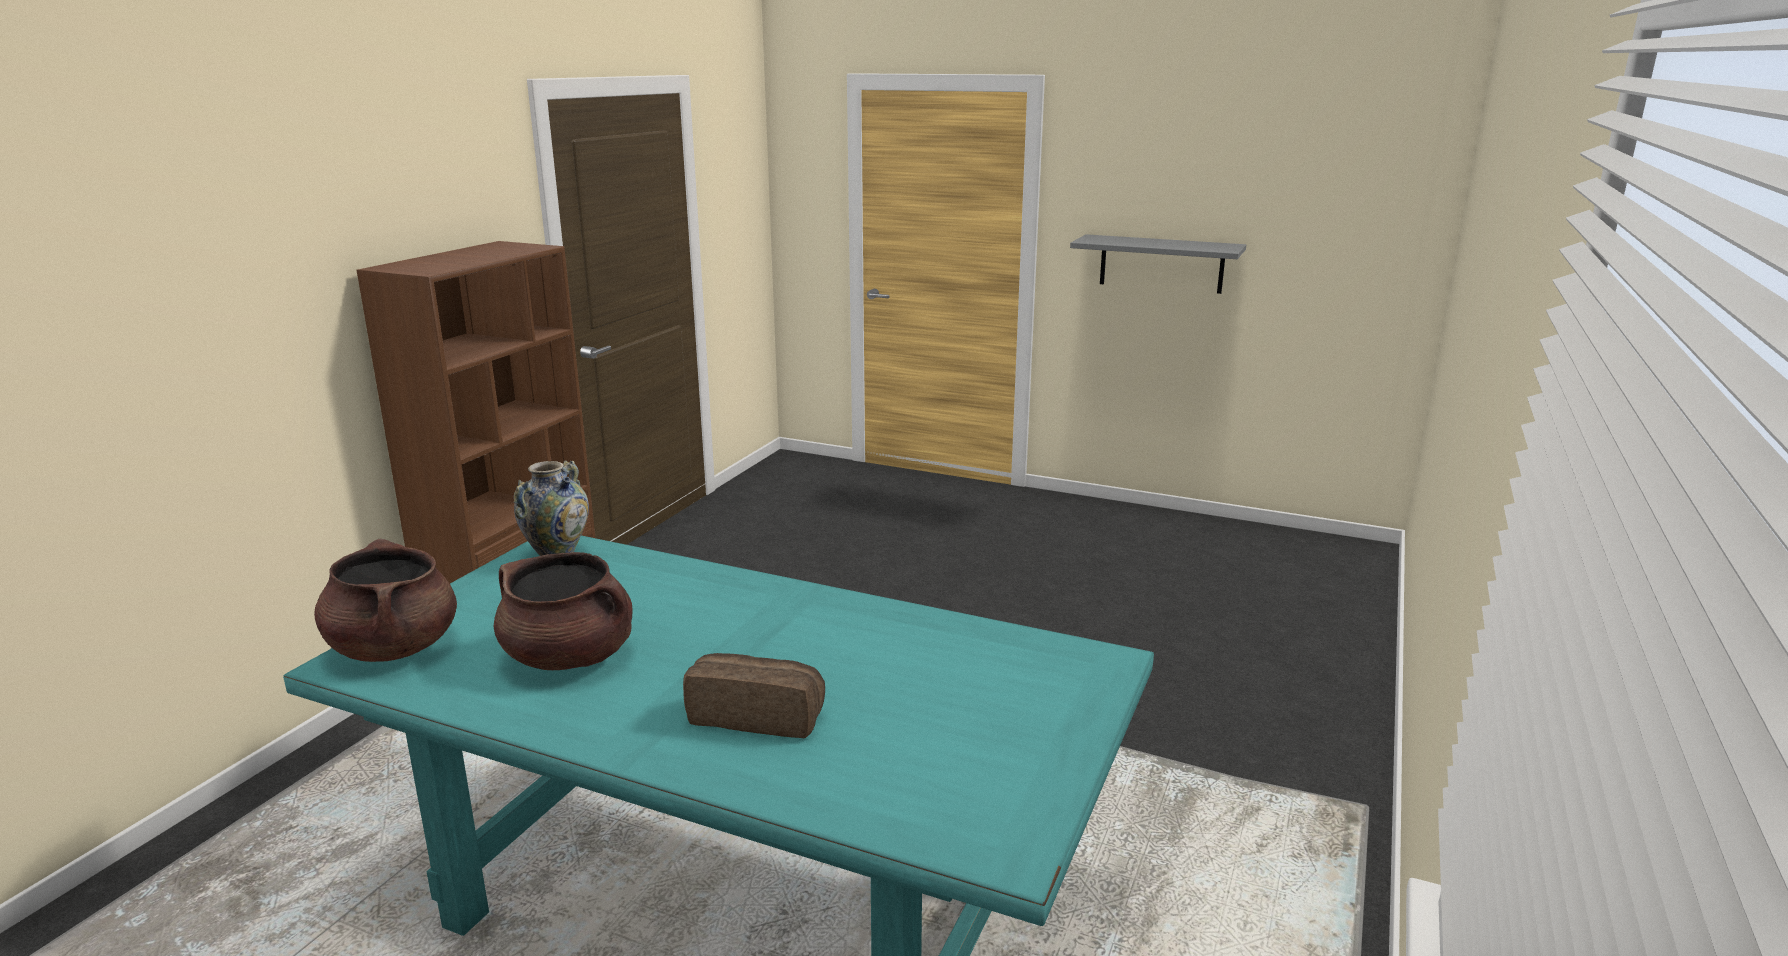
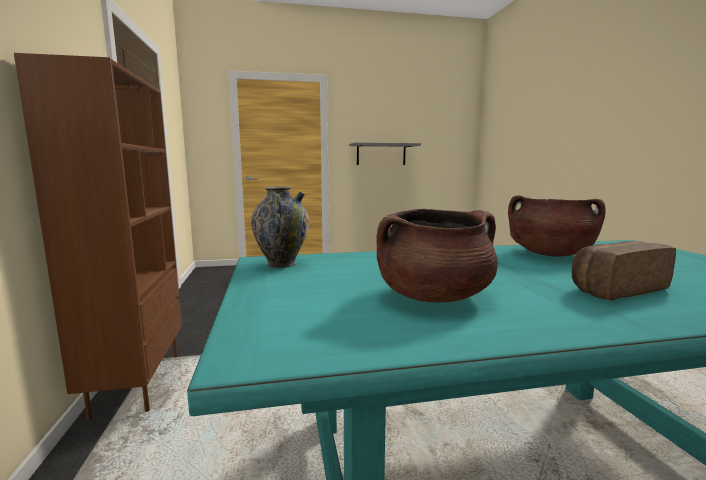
camera: 35 degrees left, 10 degrees down
brown cooking pot [314,539,457,662] -> brown cooking pot moved to [508,195,606,257]

